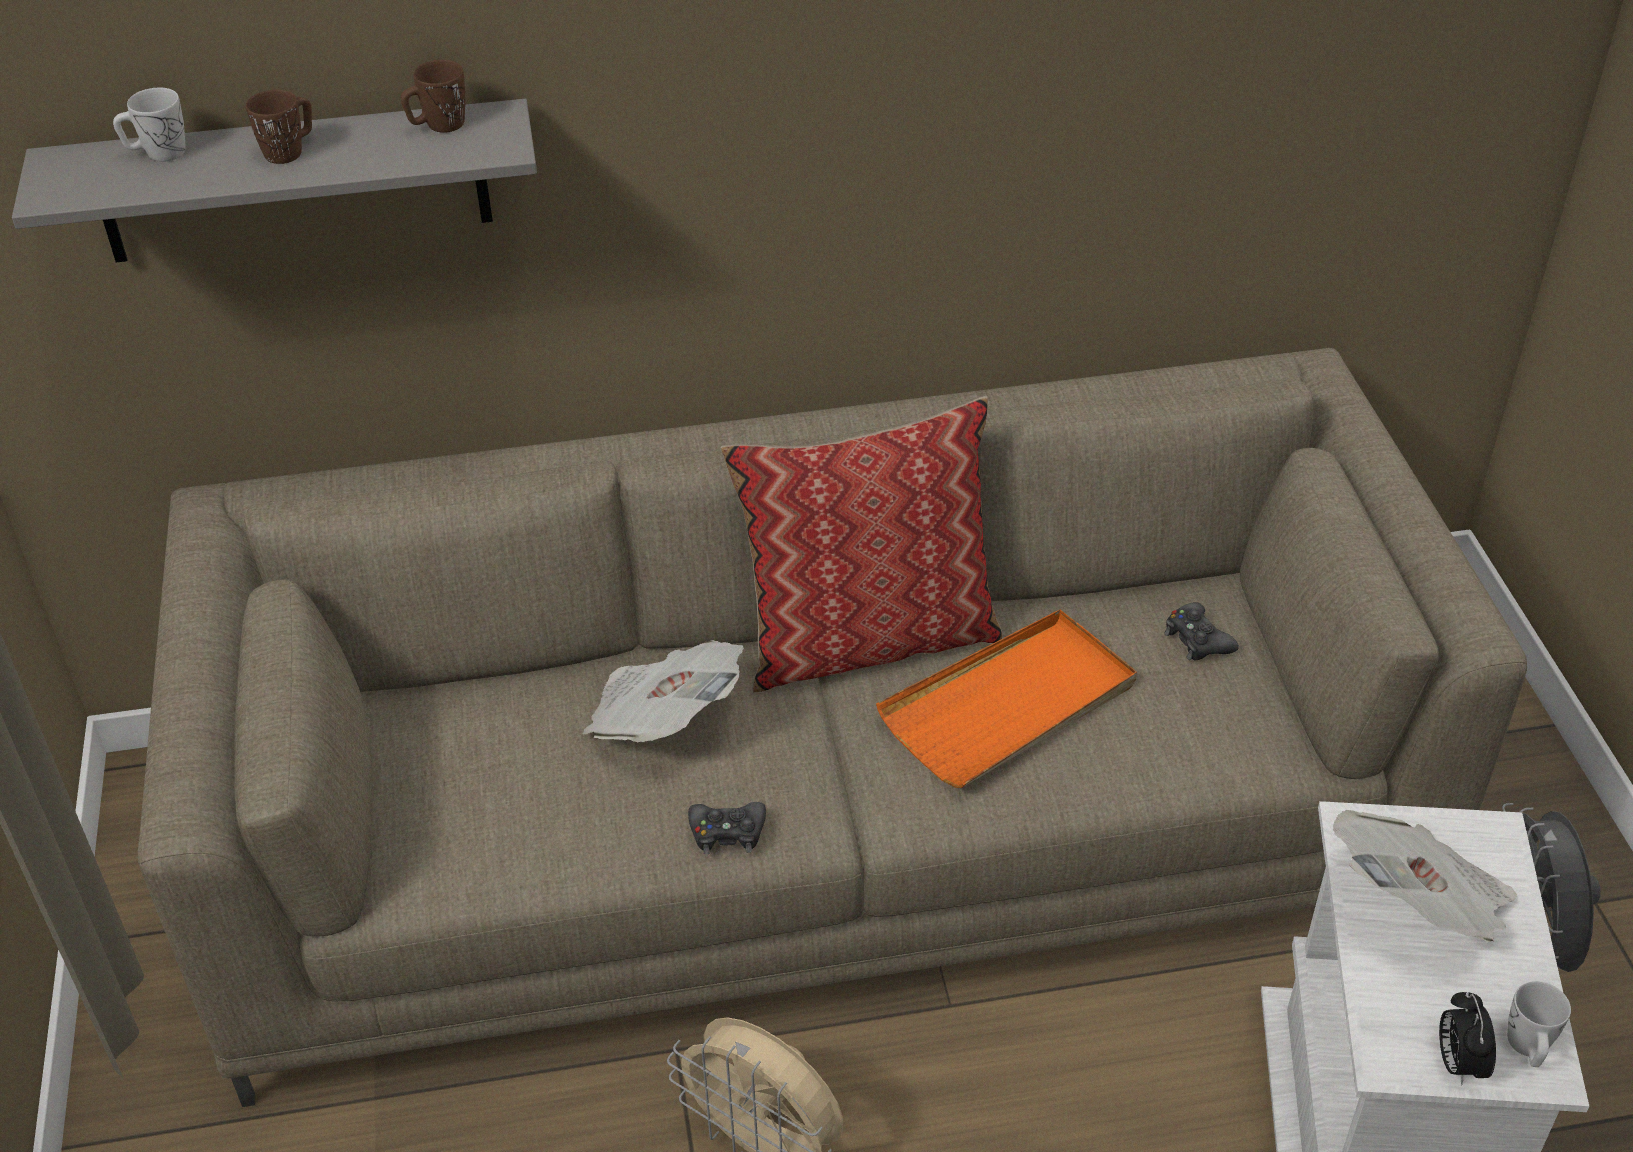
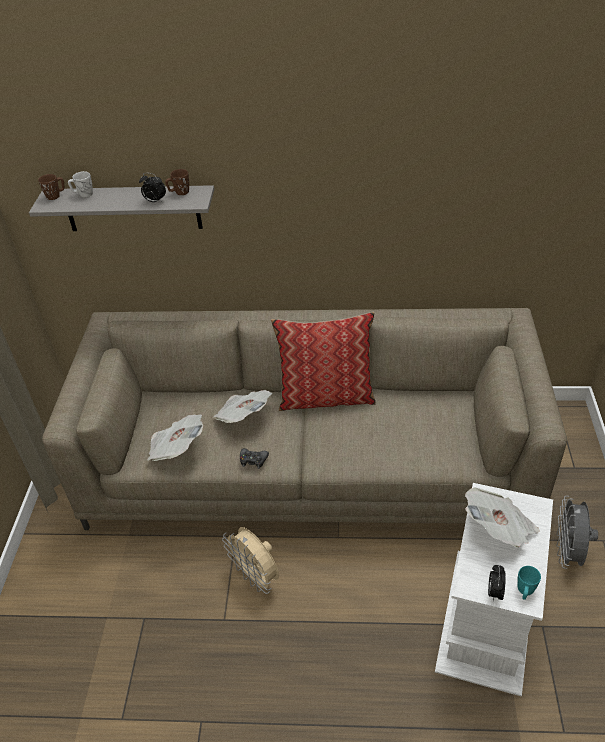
camera: 15 degrees right, 0 degrees up
brown mug [246,90,312,164] -> brown mug moved to [38,174,65,200]
orange tray [876,610,1137,788] -> none
black game controller [1164,602,1239,661] -> none
white mug [1507,981,1571,1067] -> turquoise mug [517,566,541,600]
none -> alarm clock [139,173,166,202]
none -> newspaper [147,414,203,461]

